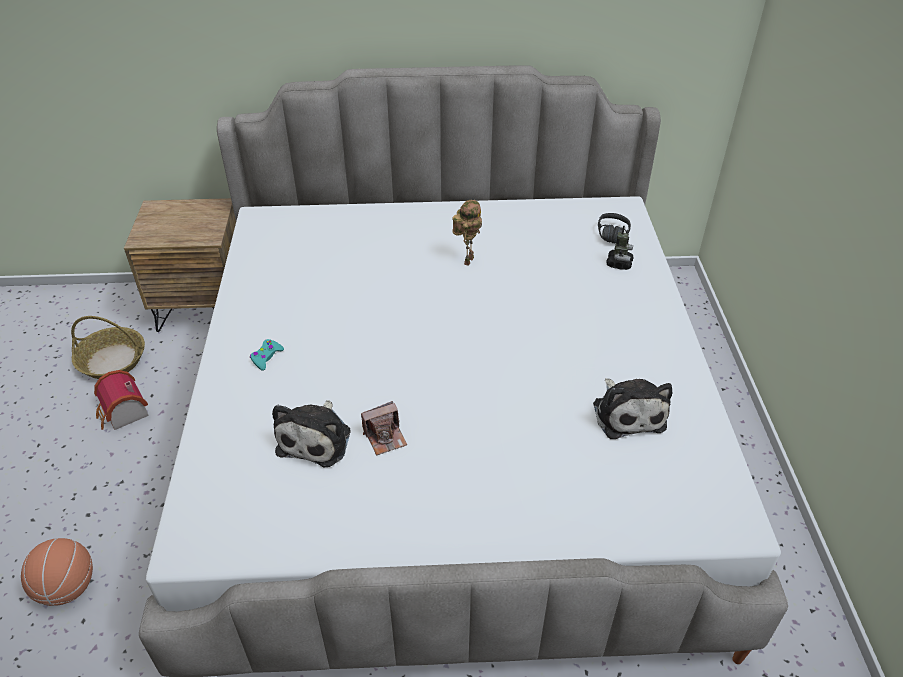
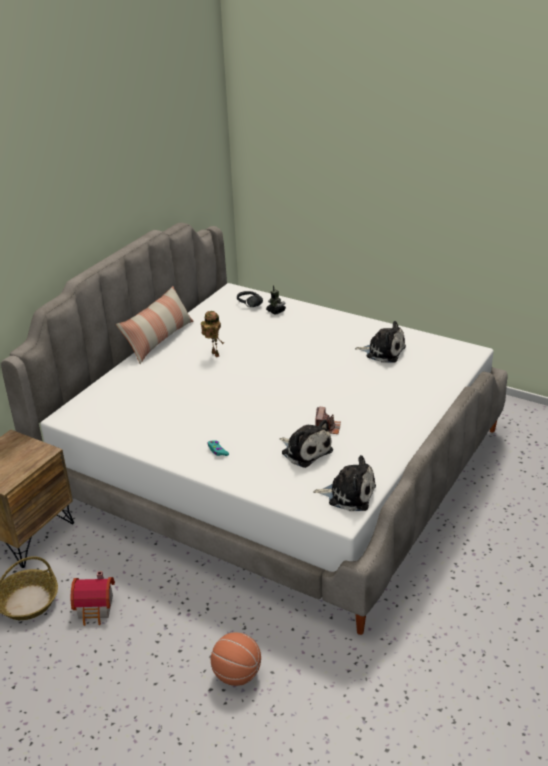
camera: 55 degrees left, 10 degrees down
none -> pillow [116,286,194,364]
none -> plush toy [313,455,376,511]

